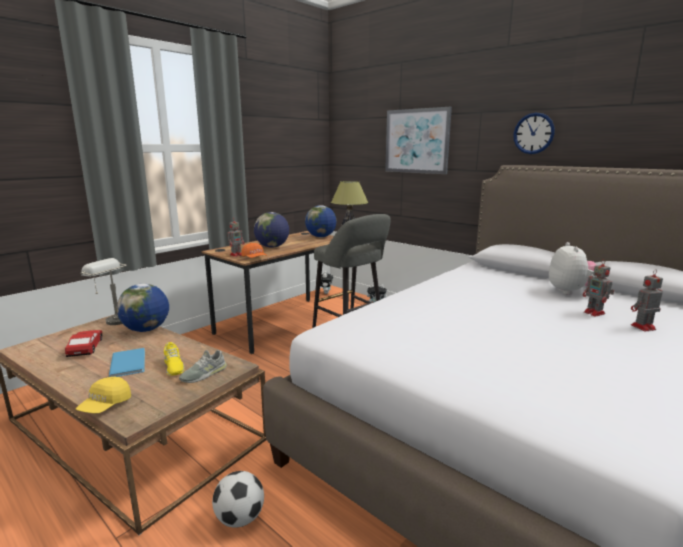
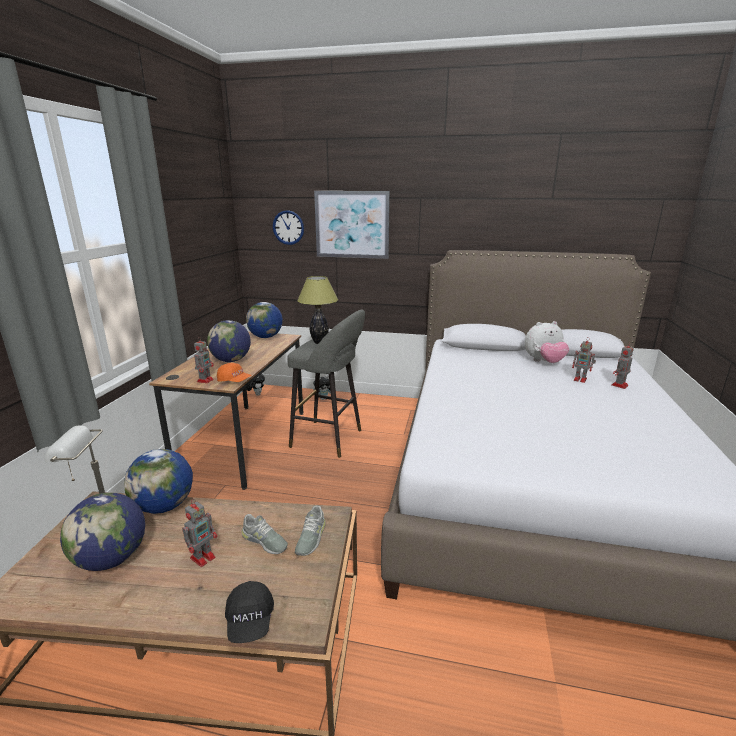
camera: 30 degrees left, 5 degrees up
toy car [65,330,103,357] -> globe [60,492,145,571]
yellow cap [76,377,131,413] -> black cap [225,581,274,643]
blue book [109,348,145,377] -> toy robot [182,499,217,567]
yellow shoe [164,342,185,376] -> grey shoe [242,514,288,554]
football [212,471,264,528] -> none
wall clock [513,113,555,154] -> wall clock moved to [273,210,304,245]
plush toy [549,242,606,295] -> plush toy turned 105 degrees clockwise [525,321,569,363]

